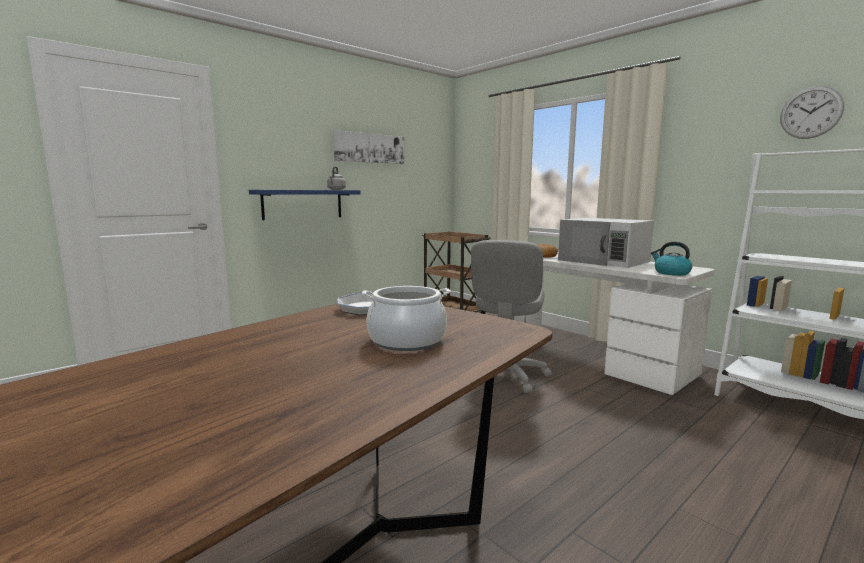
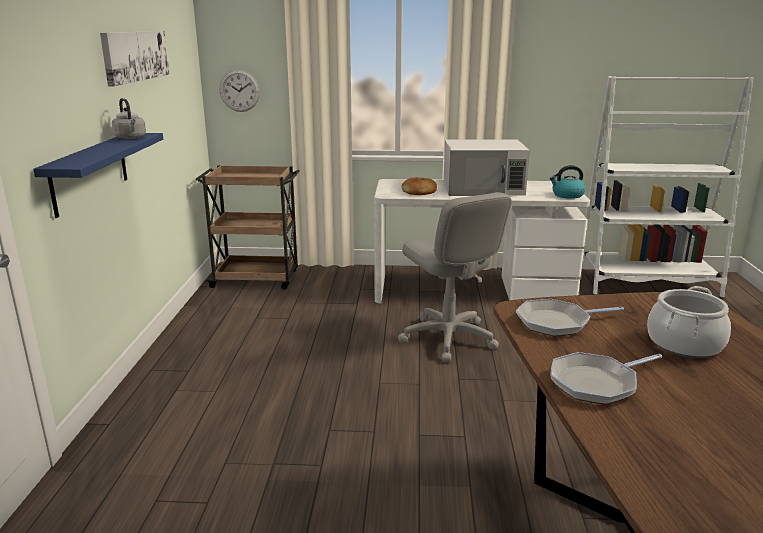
camera: 45 degrees left, 10 degrees up
wall clock [780,86,844,139] -> wall clock moved to [220,70,260,112]
none -> frying pan [550,352,662,405]

